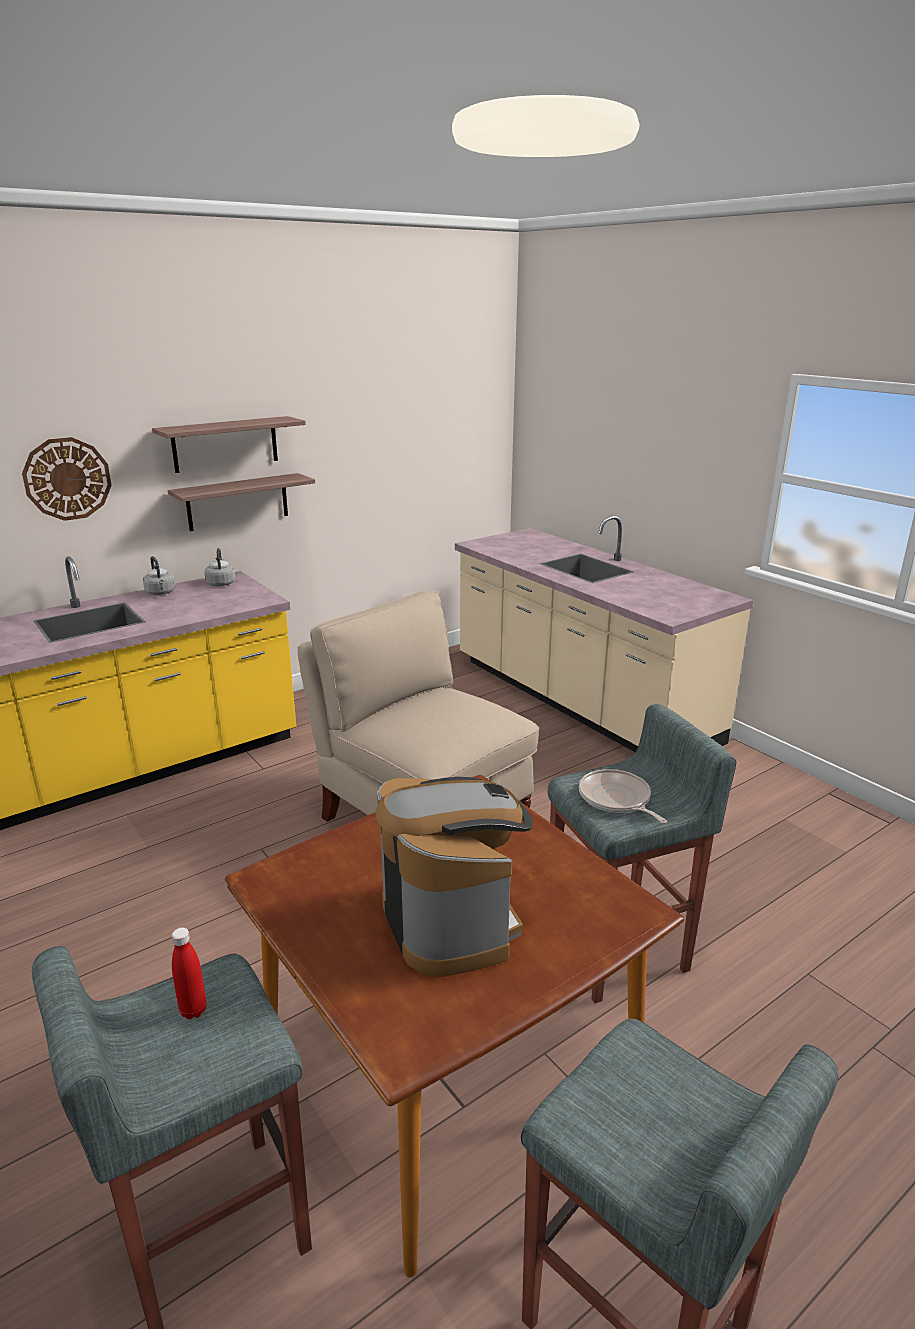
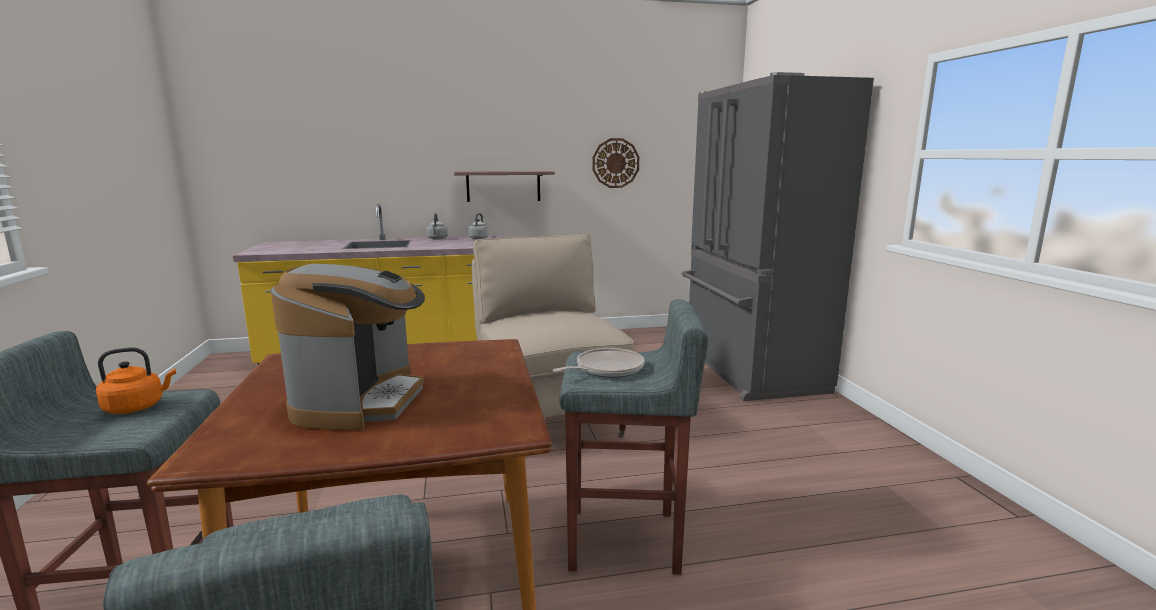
camera: 25 degrees right, 10 degrees down
wall clock [22,437,112,521] -> wall clock moved to [593,138,639,188]
shelf [152,416,306,473] -> none
red bottle [171,928,207,1019] -> orange kettle [96,347,176,414]
beige counter [455,516,753,753] -> grey fridge [682,72,874,401]
frying pan [579,769,667,823] -> frying pan turned 60 degrees clockwise [553,348,645,378]

